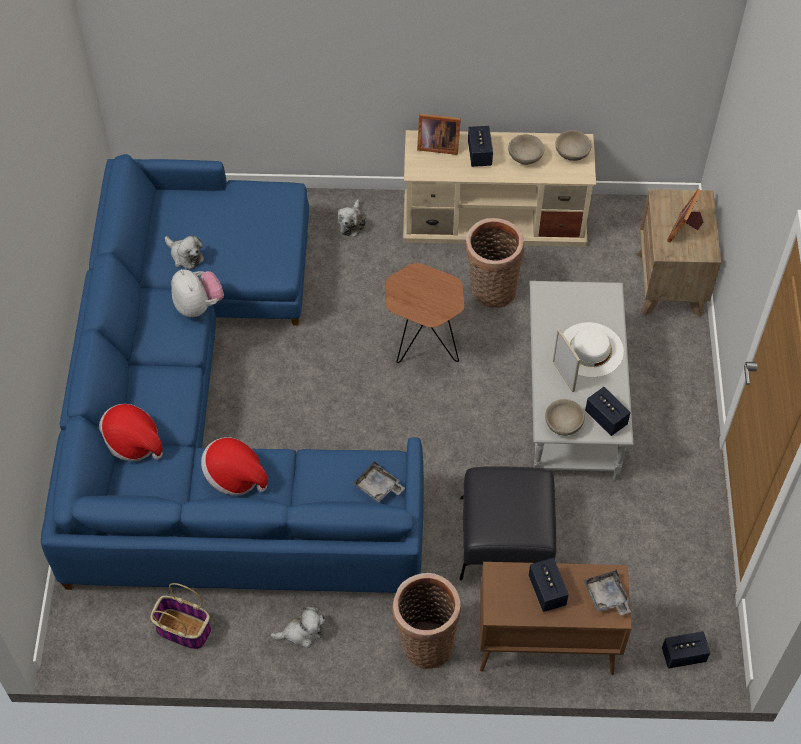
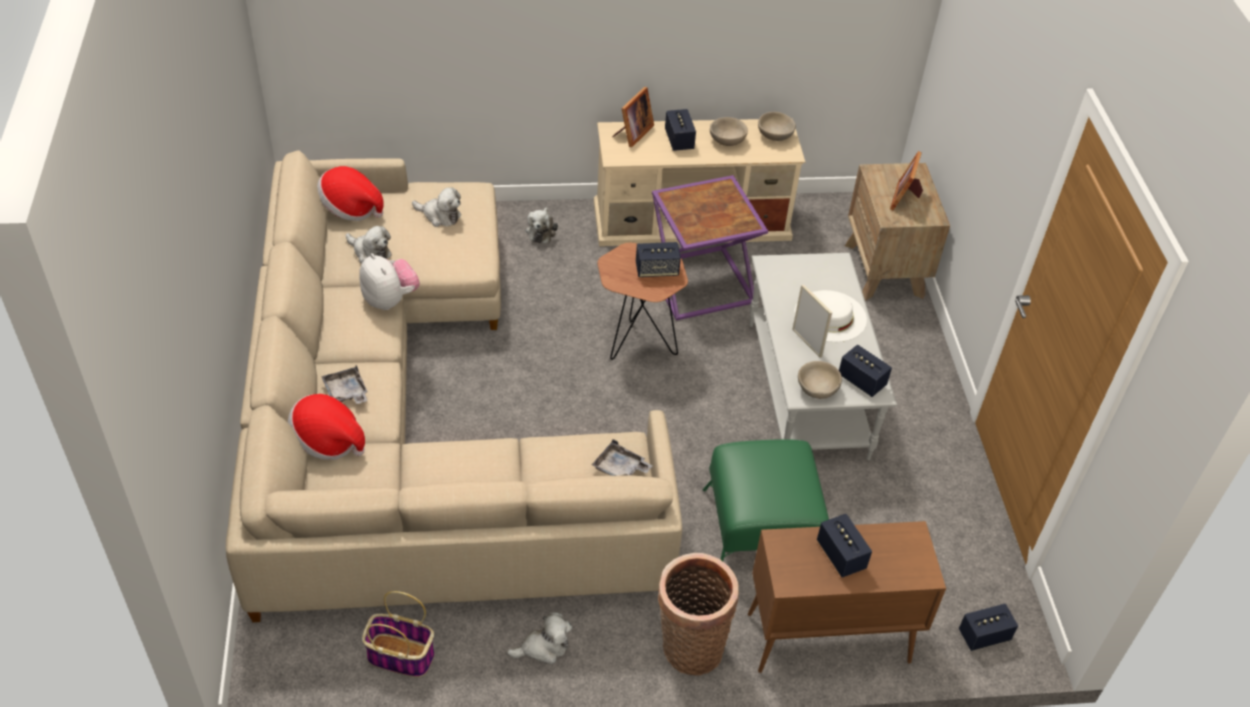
camera: 10 degrees left, 10 degrees down
blue sofa [41,154,424,593] -> beige sofa [226,150,682,622]
hat [201,437,268,495] -> hat moved to [317,166,384,221]
picture frame [417,114,461,155] -> picture frame turned 60 degrees counterclockwise [612,87,654,147]
black ottoman [460,466,556,580] -> green ottoman [703,439,829,561]
basket [465,218,524,308] -> purple side table [652,175,768,321]
grey tray [584,569,631,615] -> grey tray moved to [321,365,368,404]
none -> plush toy [412,187,461,227]
none -> speaker [636,242,681,277]

